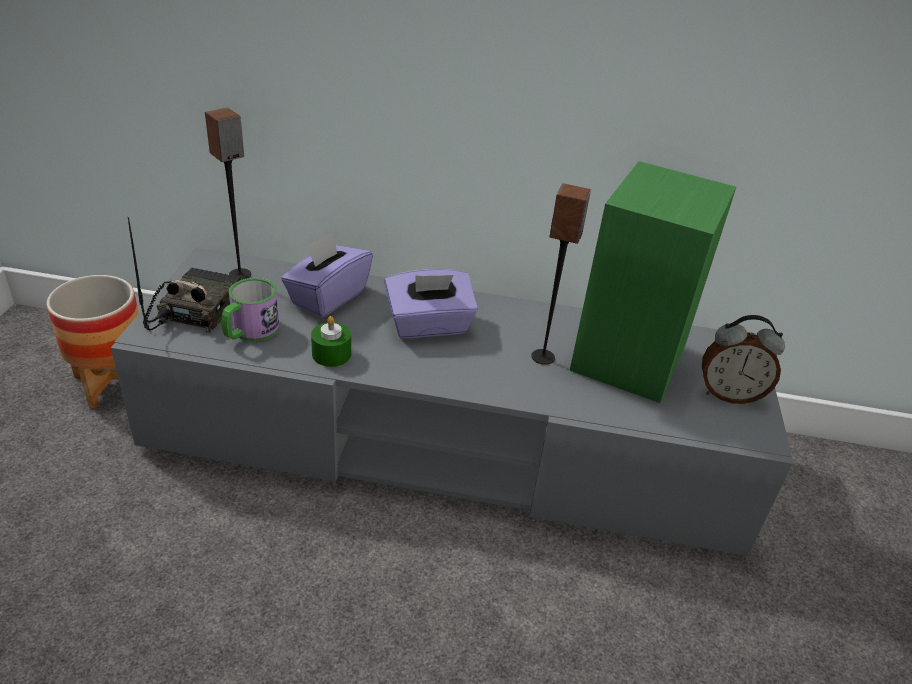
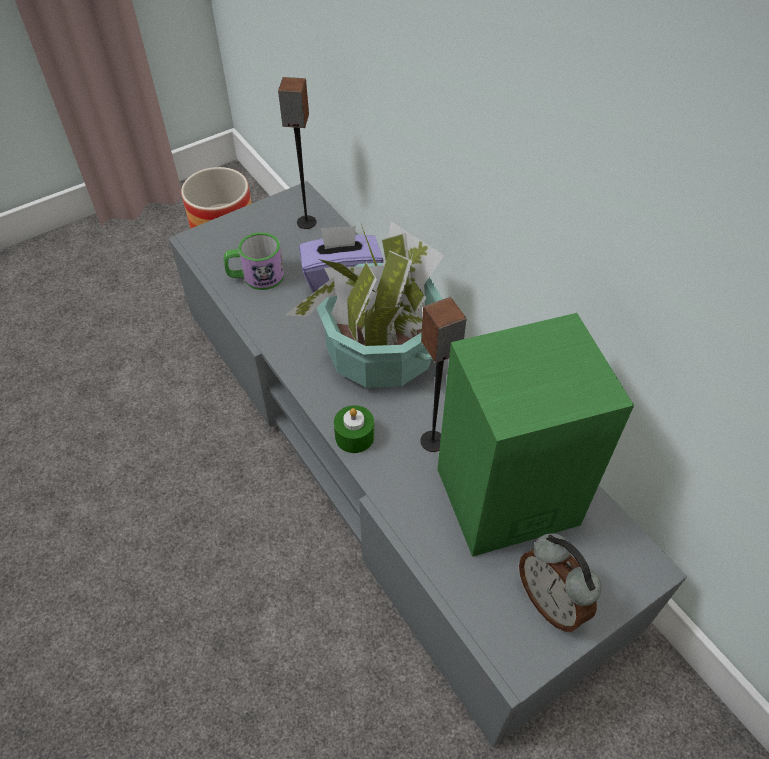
camera: 50 degrees right, 15 degrees up
radio [128,217,241,333] -> none
green candle [311,316,351,367] -> green candle moved to [334,405,374,453]
purple tissue box [384,269,478,338] -> potted plant [286,219,444,388]

